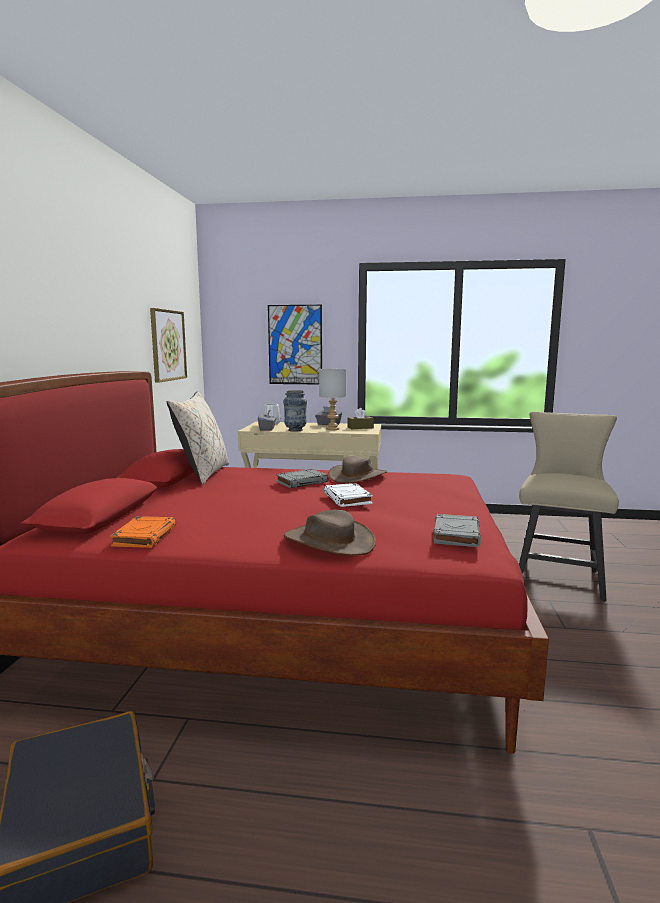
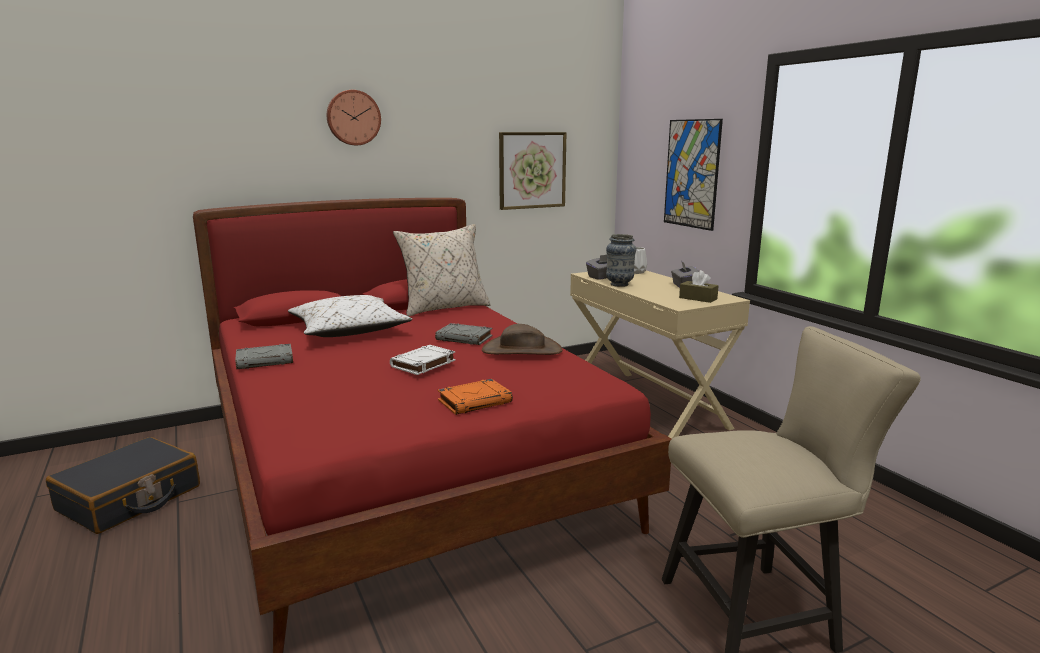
camera: 55 degrees right, 5 degrees up
orange book [110,516,176,548] -> orange book moved to [438,379,513,415]
brown hat [284,510,376,556] -> none
grey table lamp [319,369,347,430] -> none
grey book [434,514,481,547] -> grey book moved to [235,344,293,369]
none -> white pillow [288,295,412,337]
none -> wall clock [327,90,381,145]

